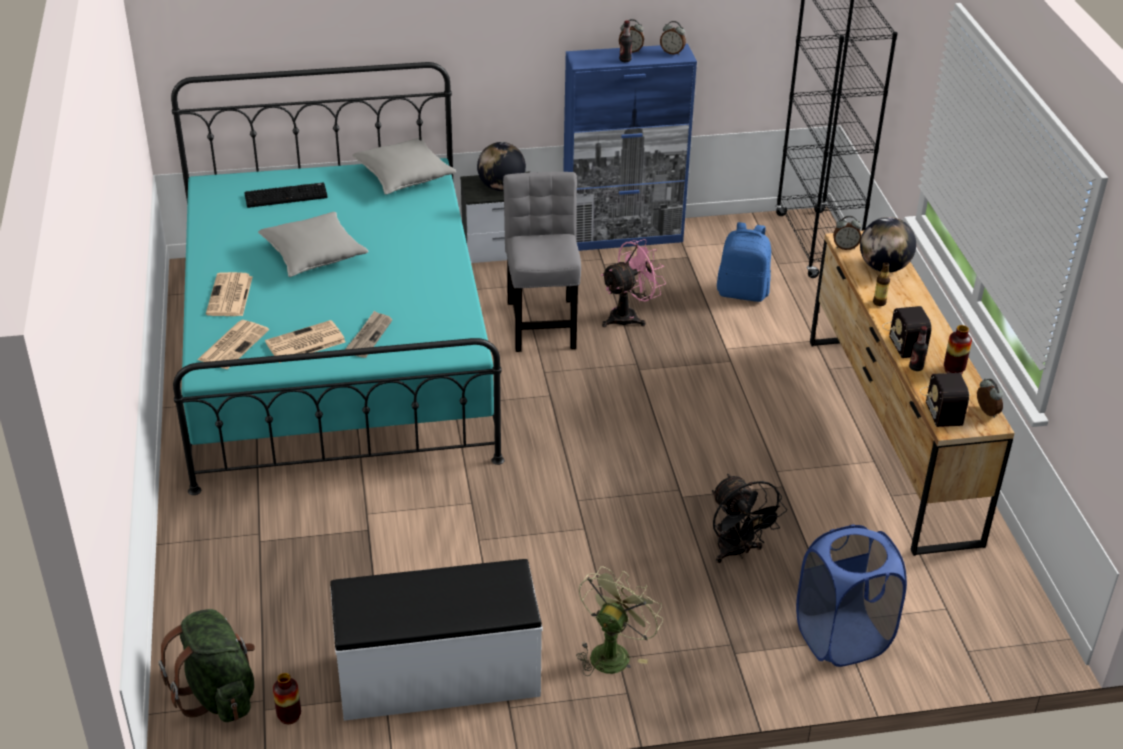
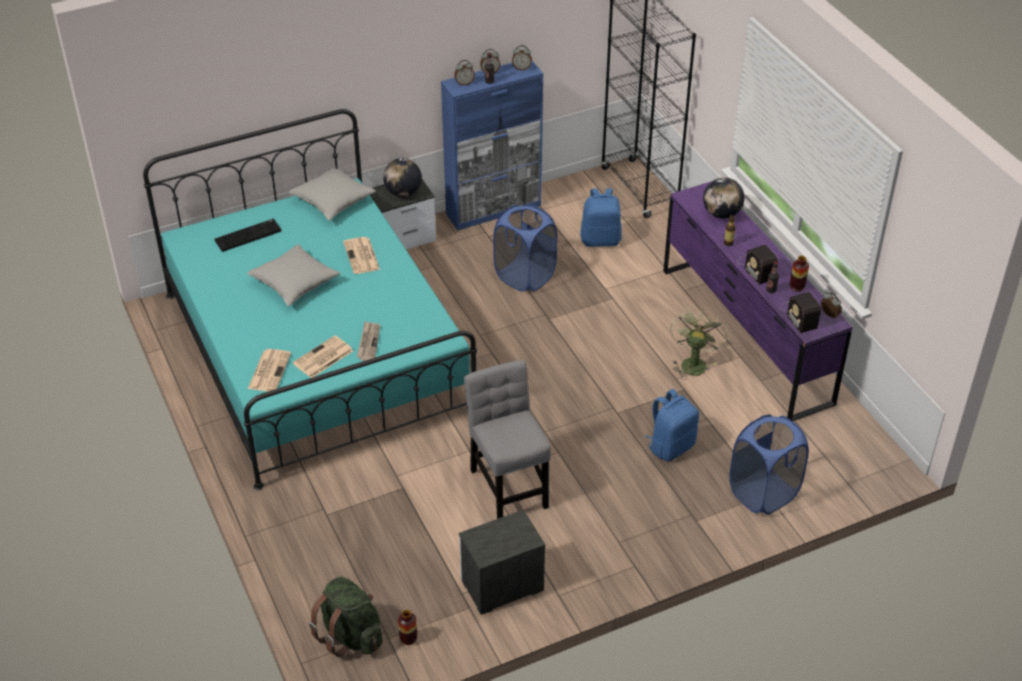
camera: 15 degrees left, 5 degrees up
newspaper [206,272,253,316] -> newspaper moved to [343,237,380,274]
white bench [330,559,542,721] -> nightstand [459,509,545,615]
grey chair [503,172,581,352] -> grey chair moved to [464,360,551,519]
green fan [576,566,663,676] -> green fan moved to [670,308,727,380]
pink fan [601,239,666,327] -> blue laundry basket [493,205,557,292]
black fan [712,474,787,563] -> blue backpack [645,389,699,461]
brown dresser [810,231,1015,556] -> purple dresser [663,181,853,421]
alarm clock [833,216,861,250] -> alarm clock moved to [454,60,475,85]

